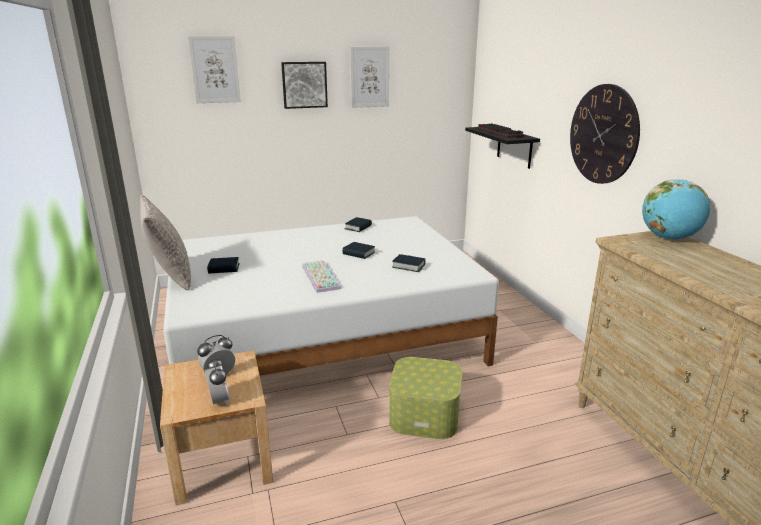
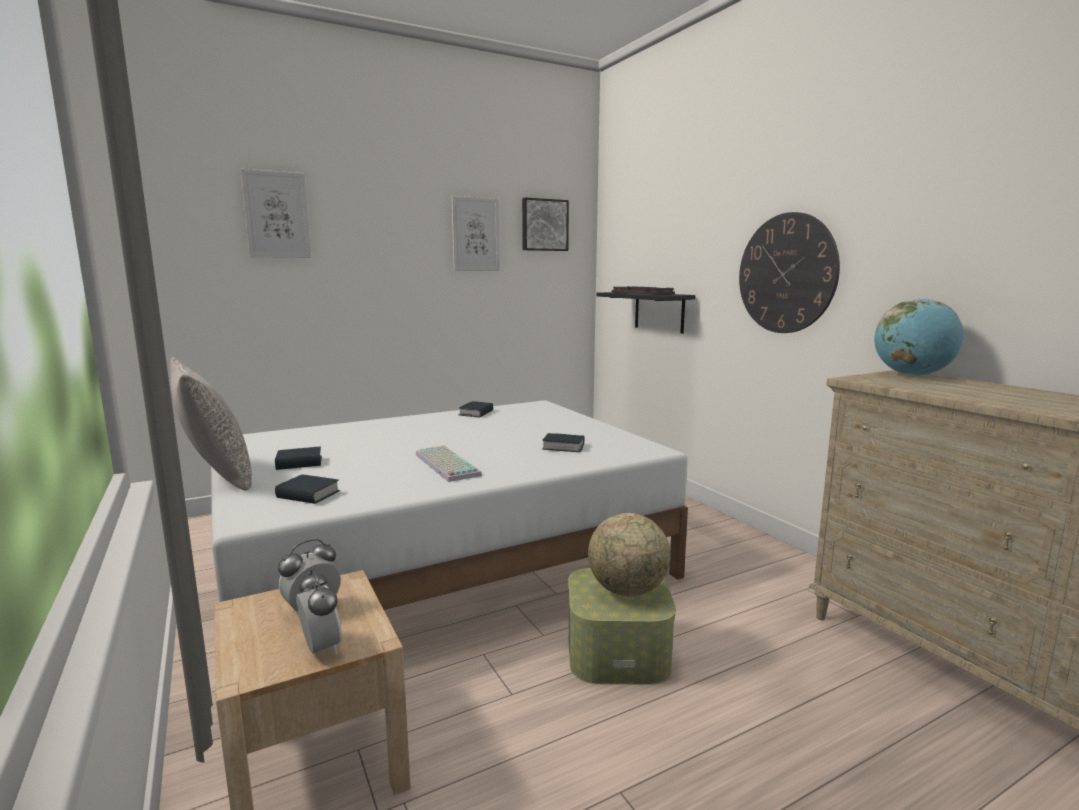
camera: 10 degrees left, 10 degrees down
picture [281,62,328,109] -> picture moved to [522,197,569,251]
book [342,242,375,259] -> book moved to [275,475,340,504]
none -> globe [588,513,670,597]

